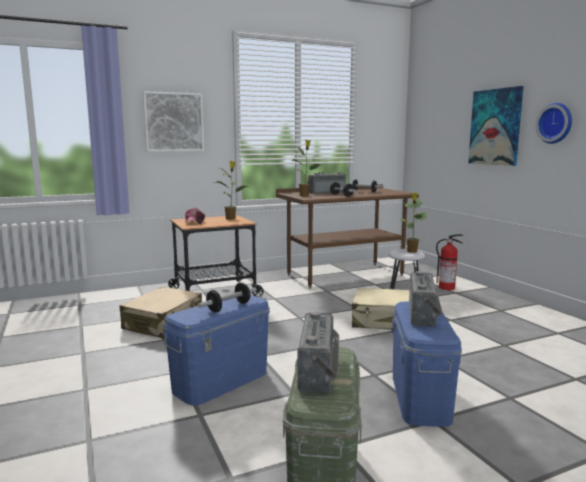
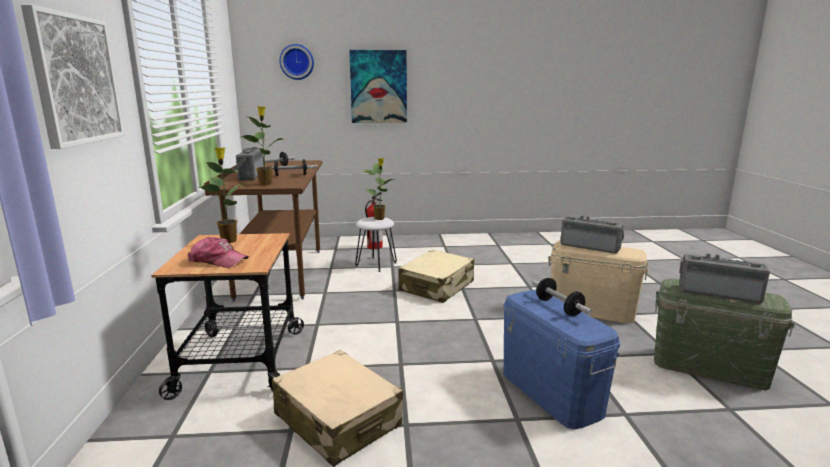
camera: 70 degrees left, 5 degrees up
blue storage box [392,302,462,427] -> beige storage box [548,240,648,324]
wall clock [536,103,572,144] -> wall clock moved to [280,44,314,80]

